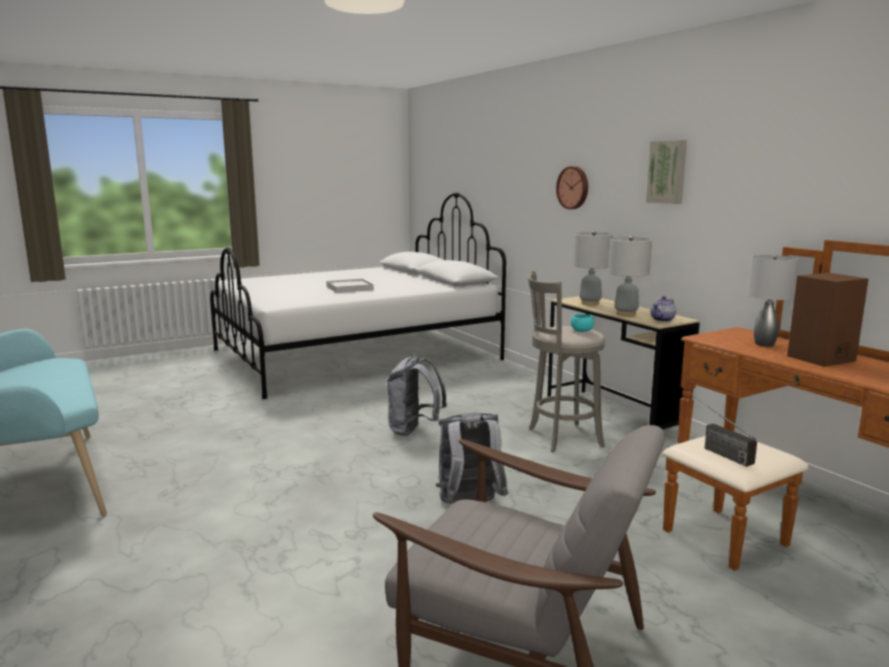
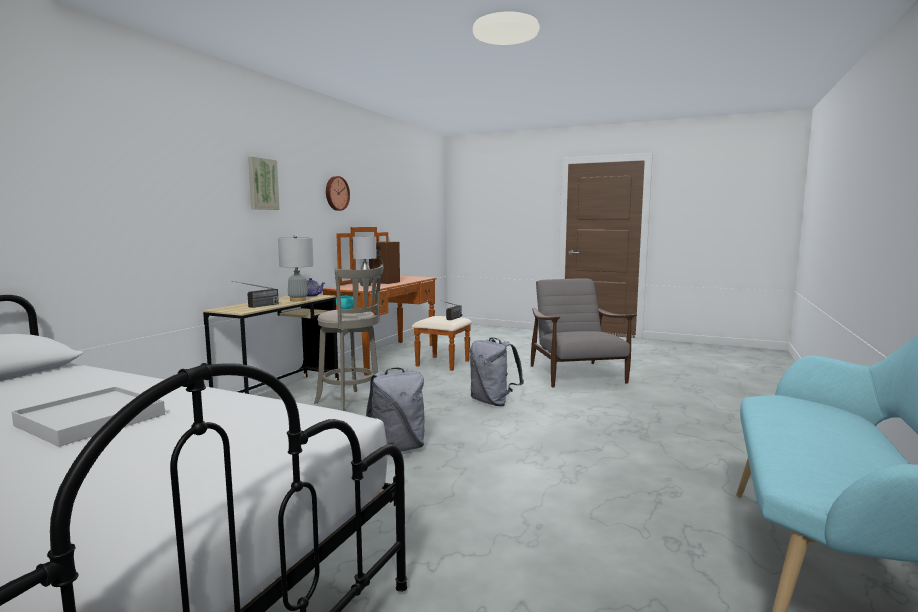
camera: 125 degrees left, 5 degrees down
wall clock [556,166,588,209] -> wall clock moved to [326,176,350,211]
grey table lamp [574,231,613,306] -> radio [233,281,279,308]

